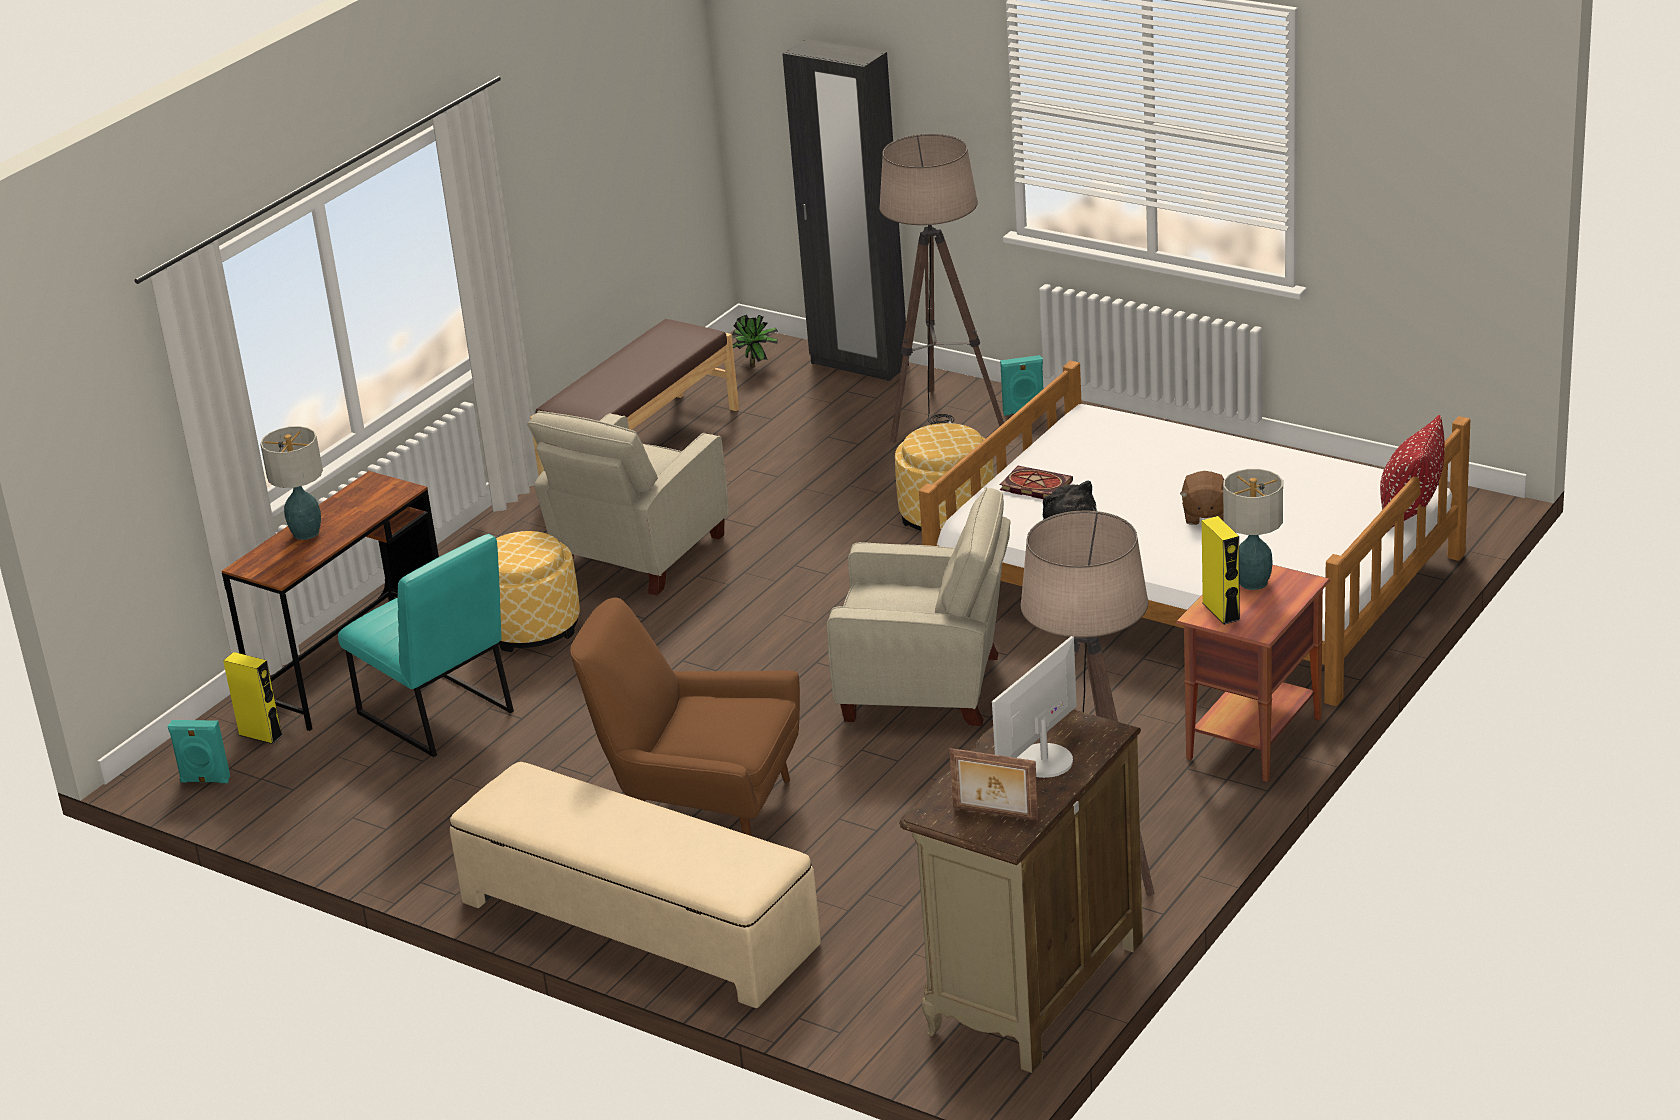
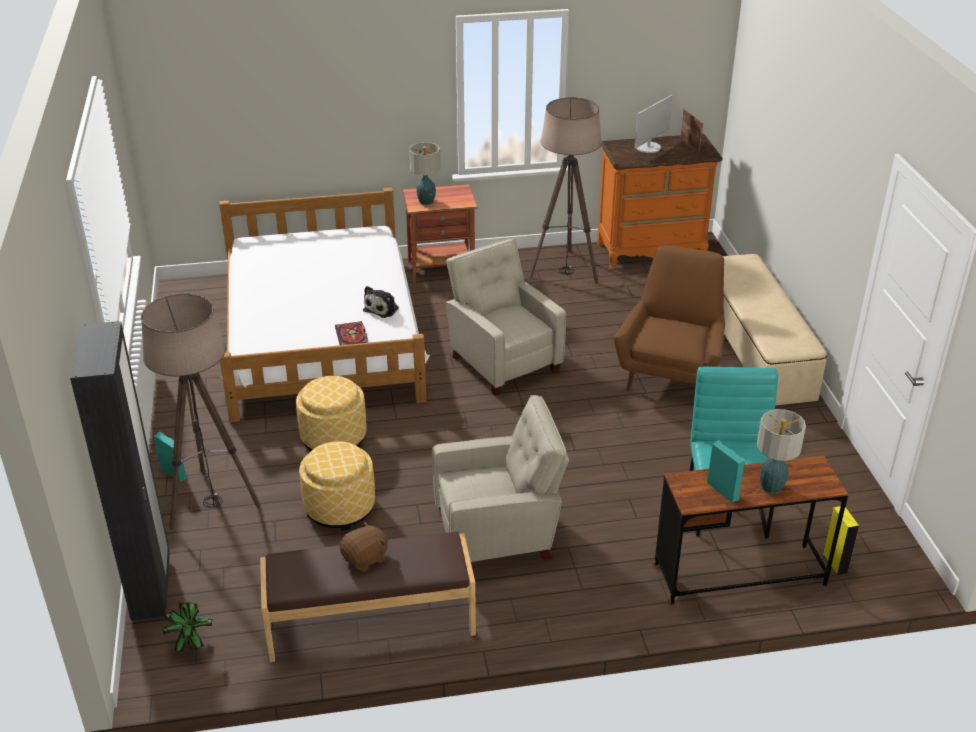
camera: 135 degrees left, 5 degrees up
turquoise speaker [168,720,230,783] -> turquoise speaker moved to [707,440,746,503]
ottoman [496,531,580,652] -> ottoman moved to [299,441,375,531]
brown armchair [570,598,800,836] -> brown armchair turned 135 degrees counterclockwise [614,245,725,391]
beige dresser [899,709,1143,1073] -> orange dresser [597,133,723,269]
monitor [992,636,1077,778] -> monitor turned 45 degrees counterclockwise [635,95,673,153]
brown plush toy [1180,471,1224,525] -> brown plush toy moved to [340,521,388,572]
yellow speaker [1202,516,1240,625] -> none
red pillow [1380,415,1445,532] -> none

